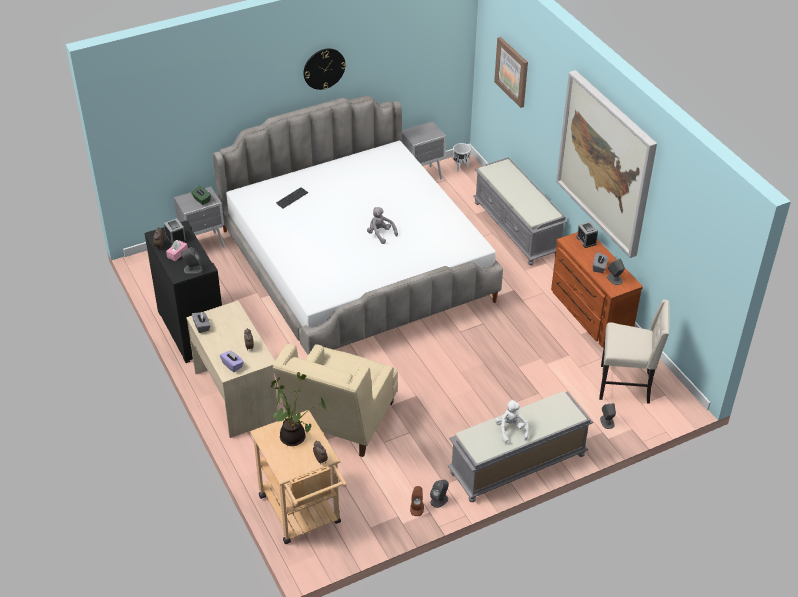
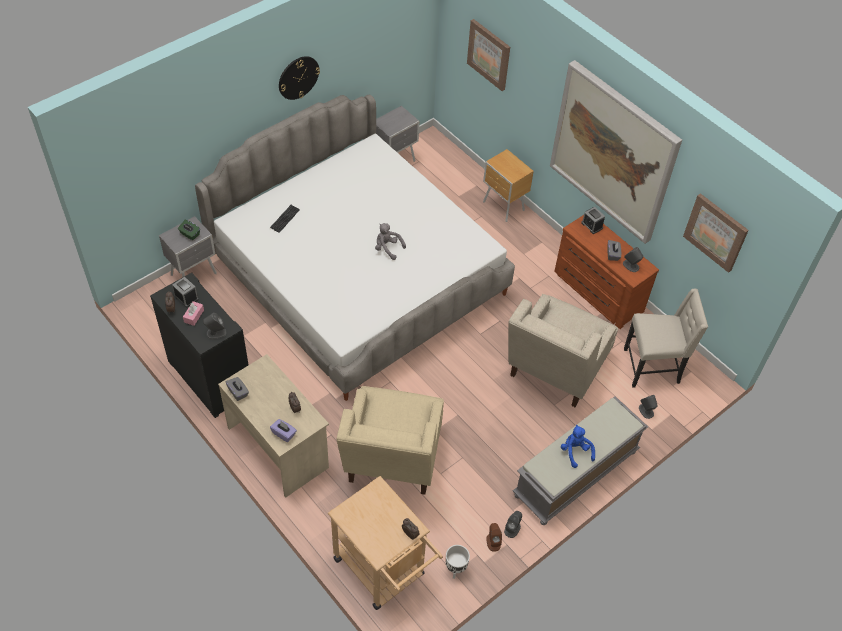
camera: 15 degrees left, 10 degrees up
potted plant [271,372,326,446] -> none
white planter [453,143,471,172] -> white planter moved to [446,545,470,579]
grey bench [473,157,567,265] -> brown nightstand [483,149,534,222]
white plush toy [495,400,529,443] -> blue plush toy [561,425,595,468]
none -> beige armchair [508,294,618,407]
none -> picture [683,193,749,273]

